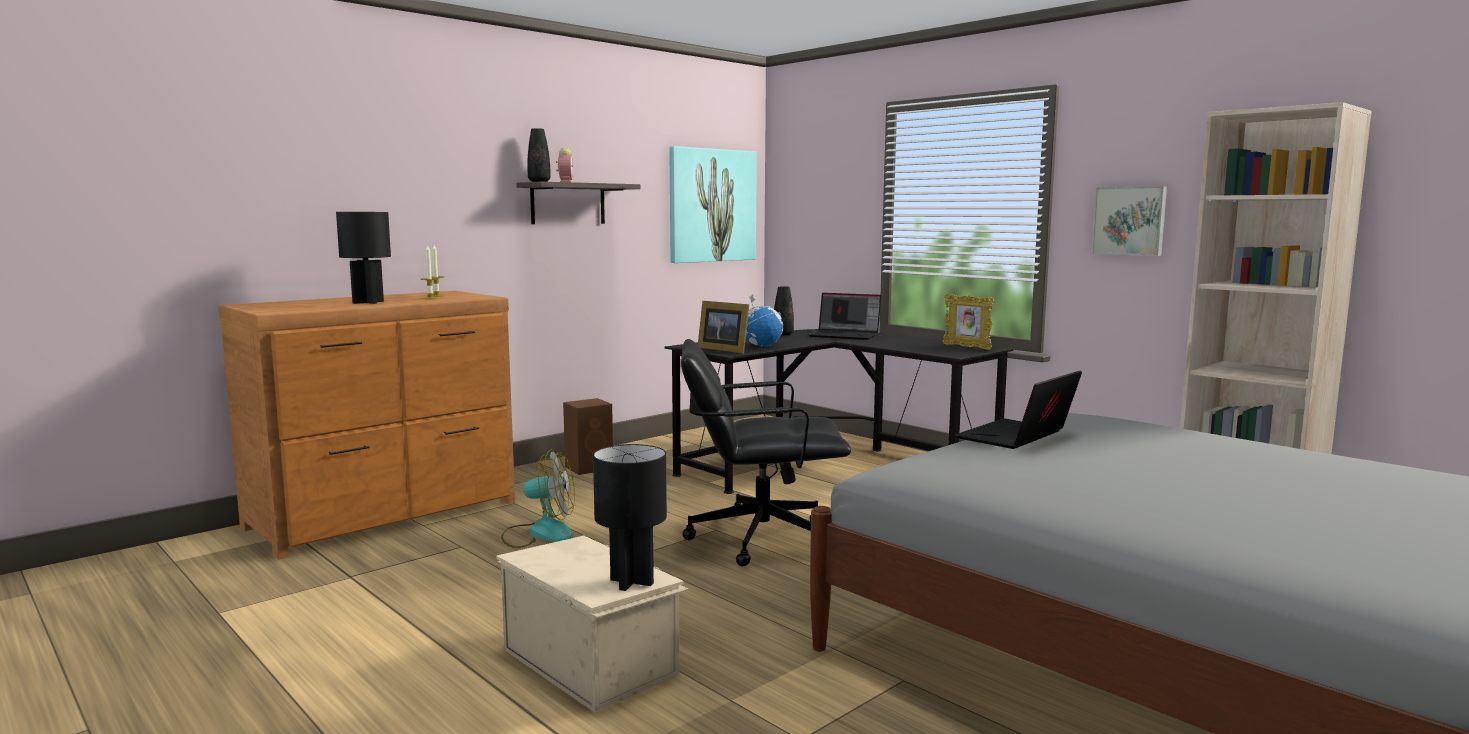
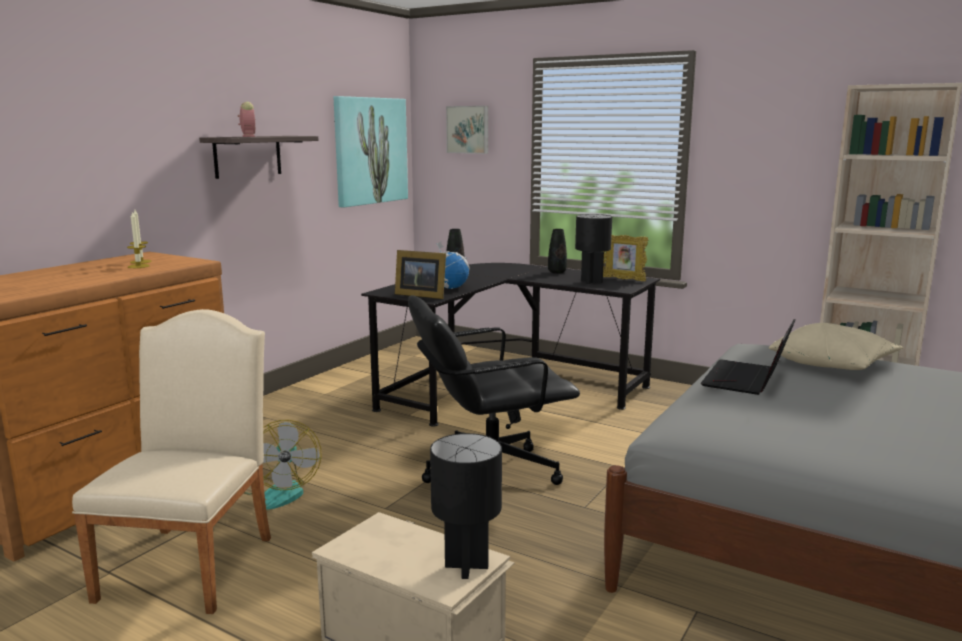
camera: 15 degrees left, 5 degrees up
black table lamp [336,212,391,304] -> black table lamp moved to [575,214,612,284]
fan [501,449,575,548] -> fan turned 90 degrees clockwise [244,420,321,510]
black vase [527,128,551,182] -> black vase moved to [548,229,567,274]
brown speaker [563,398,613,475] -> none
laptop [808,293,881,340] -> none
picture [1091,186,1167,256] -> picture moved to [446,106,488,154]
none -> beige chair [72,309,271,614]
none -> beige pillow [769,323,903,370]

